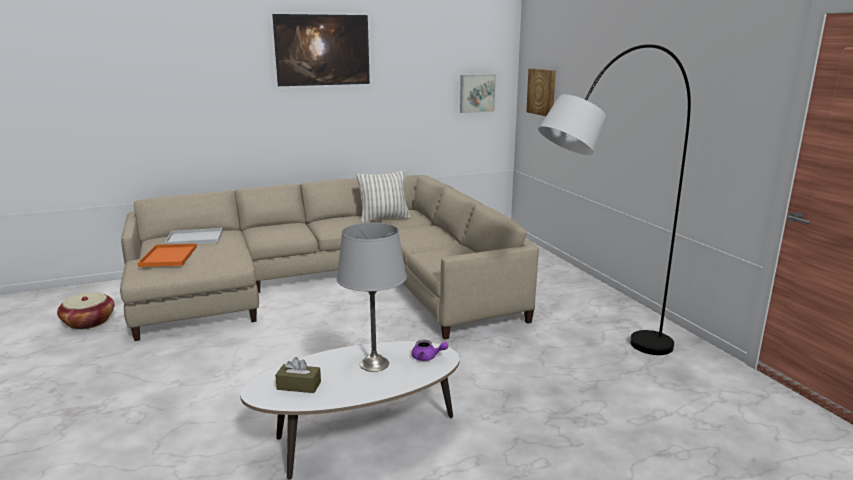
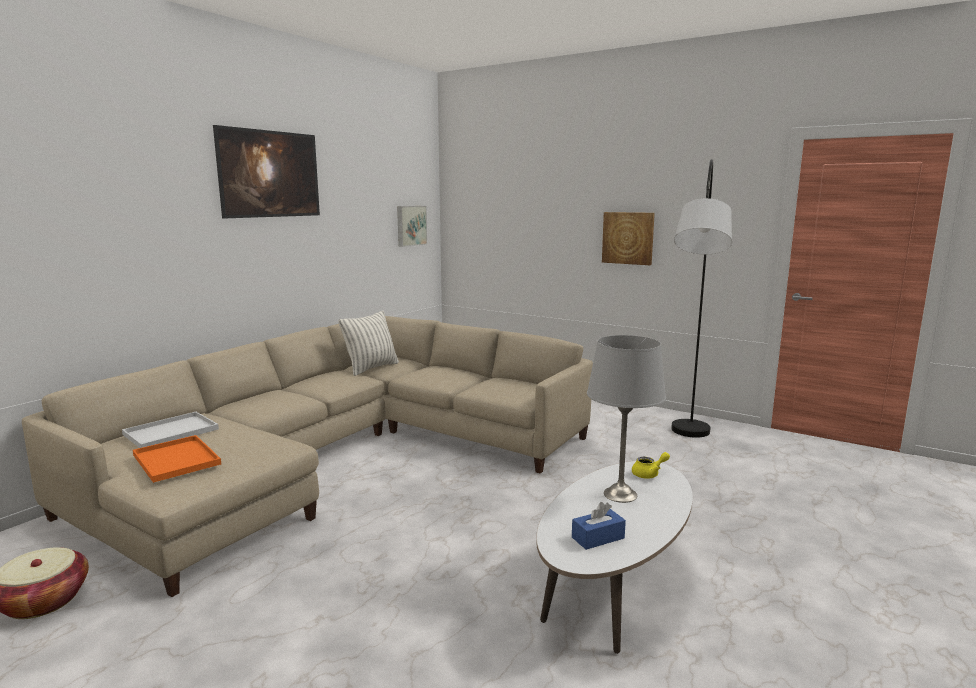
camera: 35 degrees left, 5 degrees down
brown tissue box [275,357,321,393] -> blue tissue box [572,502,626,550]
purple teapot [412,340,448,361] -> yellow teapot [632,452,670,479]
picture [526,68,556,116] -> picture moved to [602,212,655,265]

